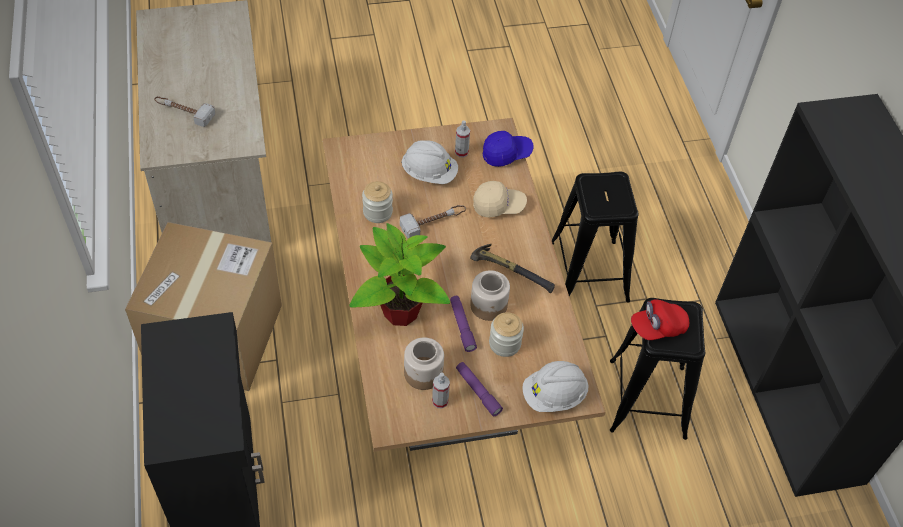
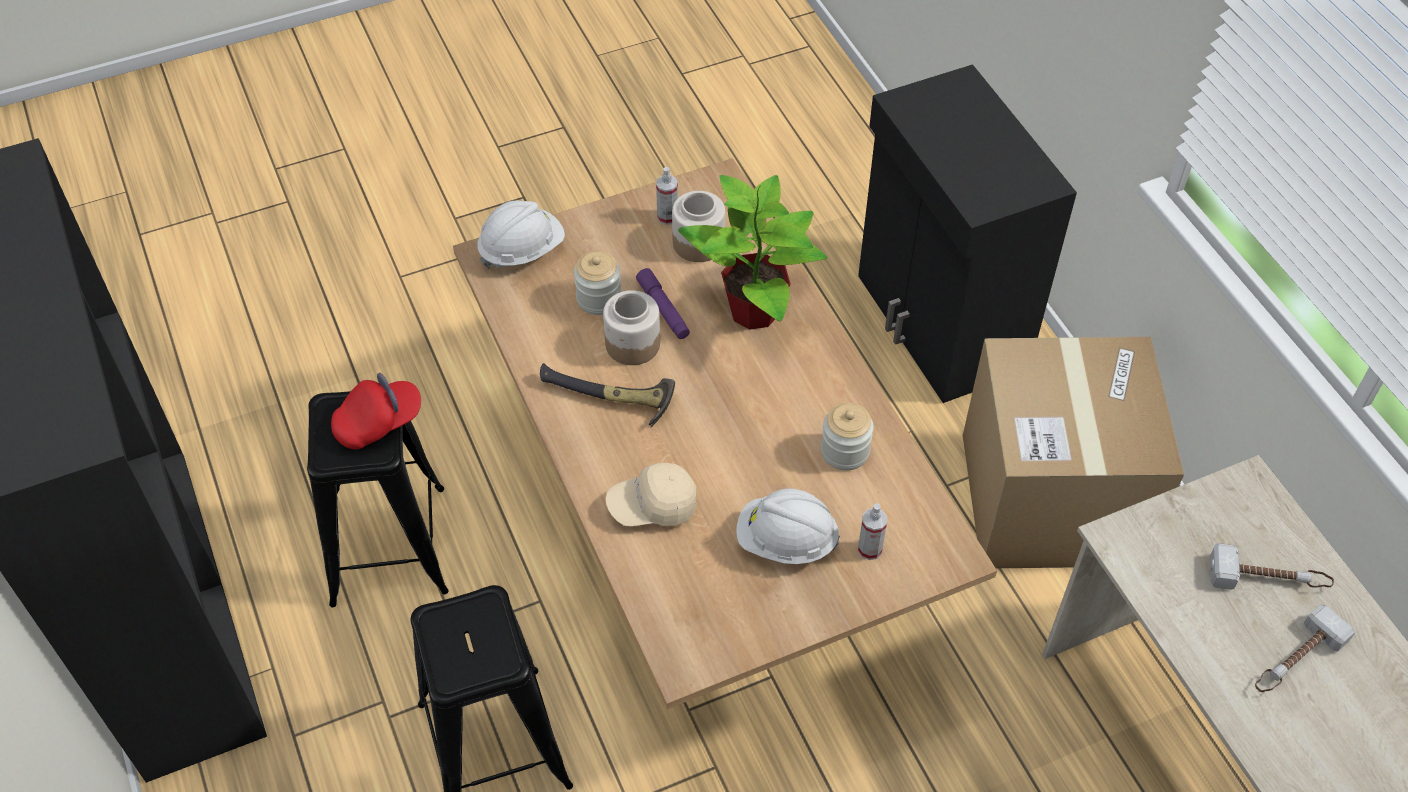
camera: 170 degrees right, 0 degrees up
hammer [400,205,466,238] -> hammer moved to [1255,604,1355,692]
spray bottle [455,120,470,157] -> spray bottle moved to [858,503,887,560]
purple flashlight [456,362,503,417] -> none
blue cap [483,131,534,167] -> none

